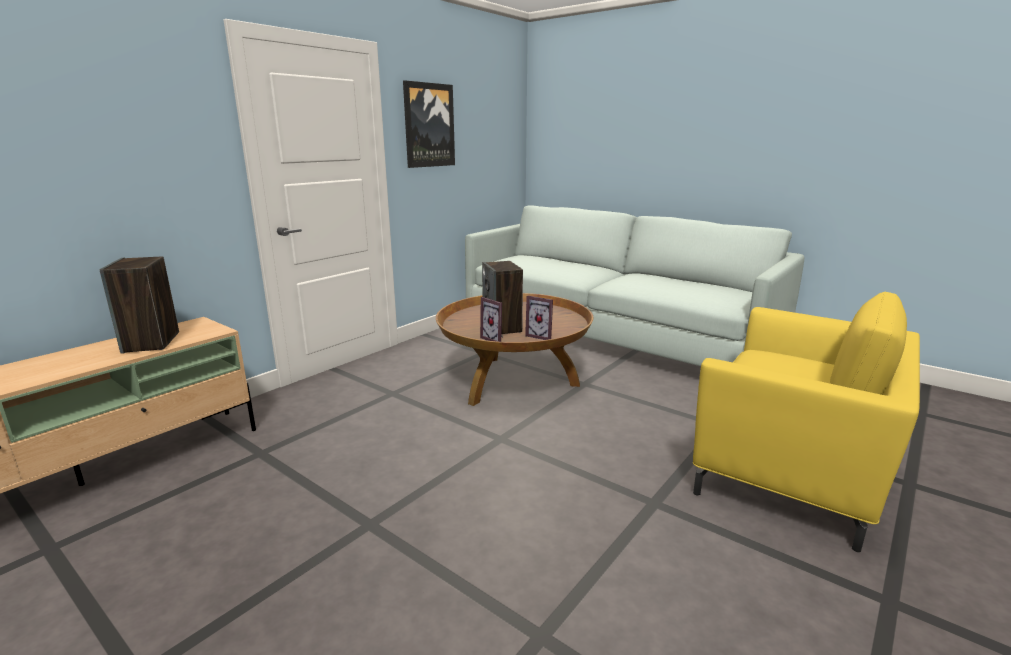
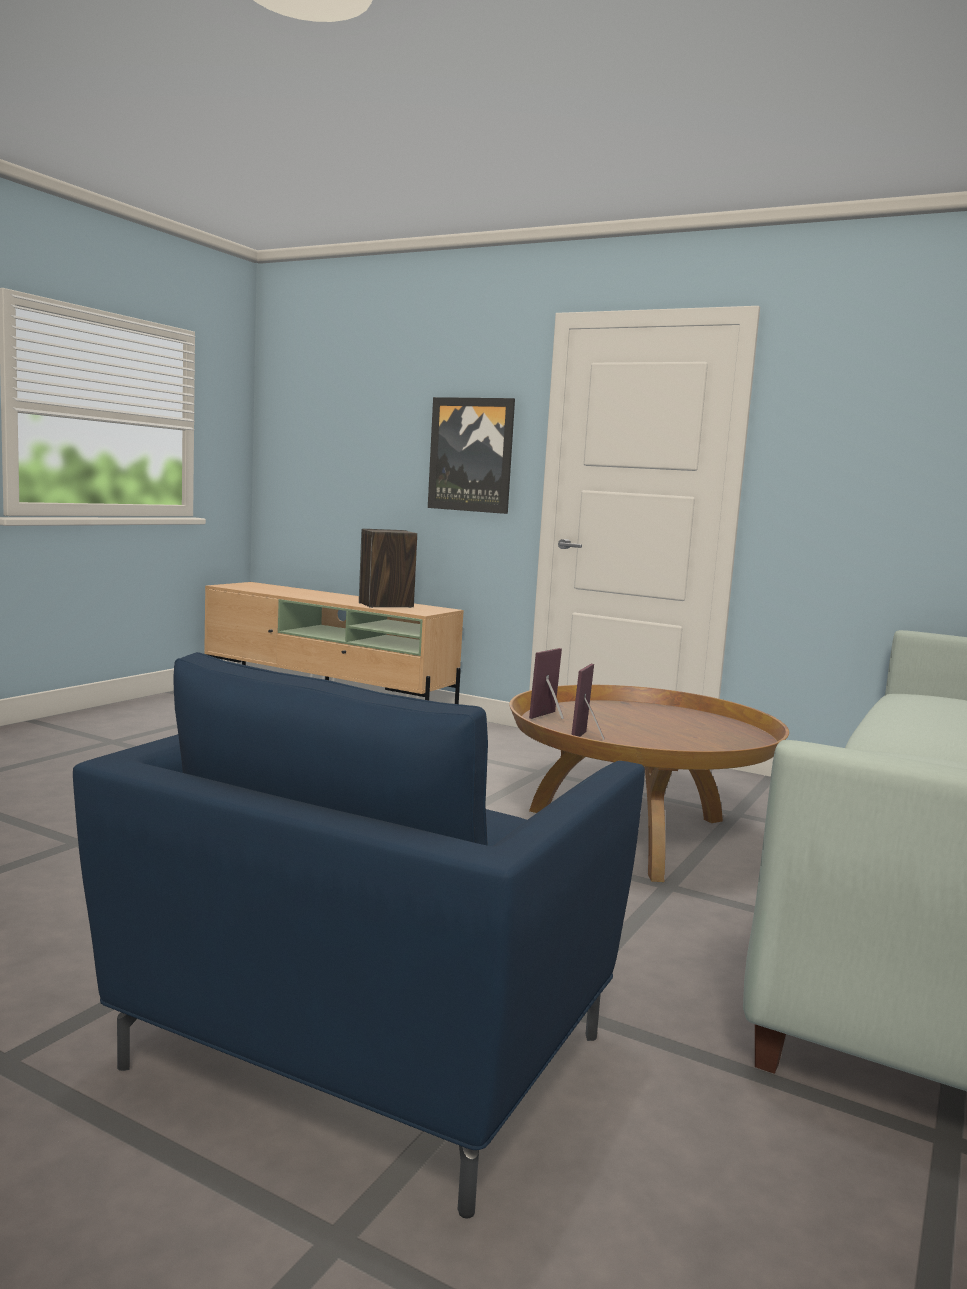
camera: 80 degrees right, 10 degrees down
picture [403,80,455,168] -> picture moved to [428,397,515,514]
speaker [482,261,523,334] -> none
yellow armchair [693,291,920,552] -> blue armchair [73,652,645,1219]

